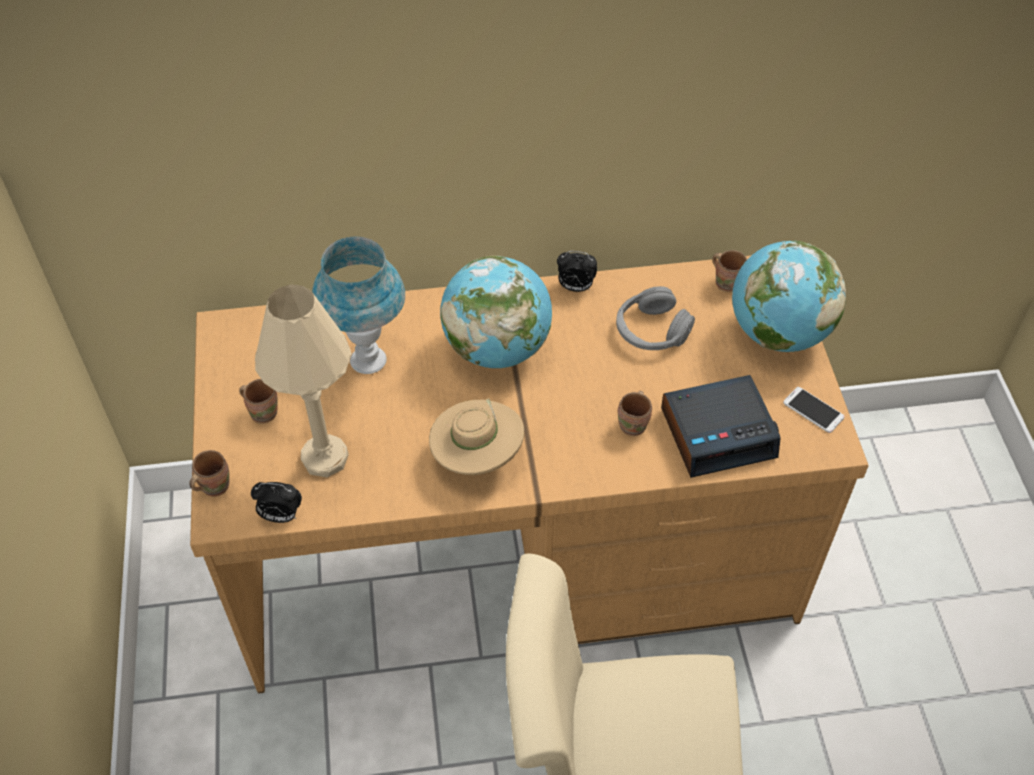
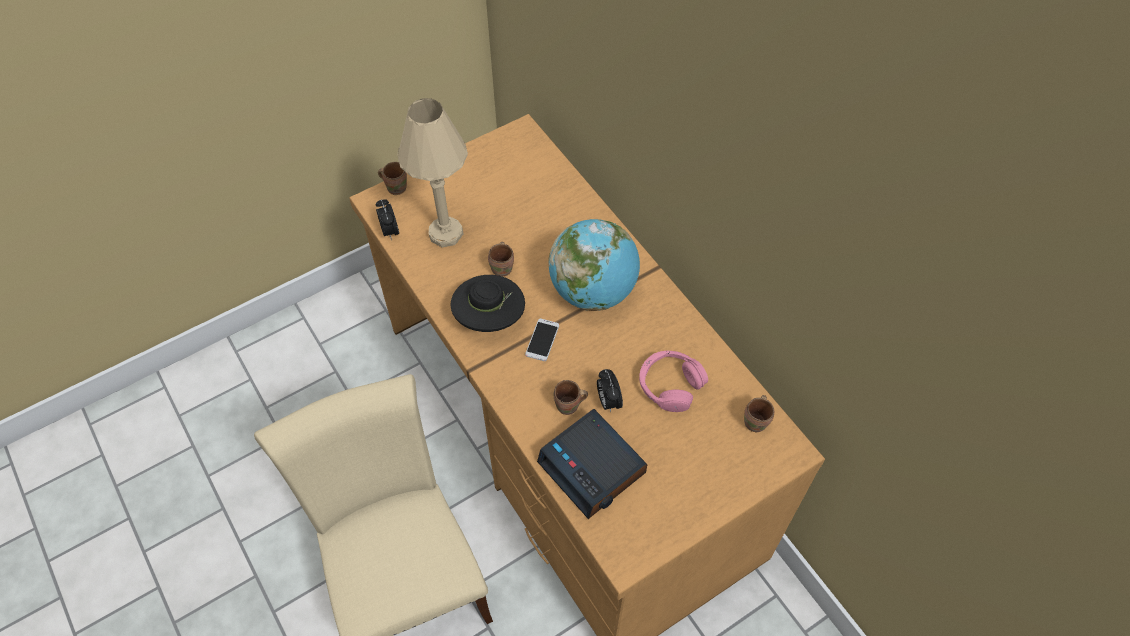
camera: 65 degrees right, 5 degrees up
brown mug [239,379,277,423] -> brown mug moved to [488,242,514,277]
blue table lamp [312,236,405,374] -> none
beige hat [429,398,524,475] -> black hat [451,275,525,332]
alarm clock [557,251,597,292] -> alarm clock moved to [597,369,623,412]
grey headphones [616,286,695,350] -> pink headphones [639,351,708,412]
globe [732,241,846,352] -> none
phone [783,387,845,433] -> phone moved to [525,318,559,361]

